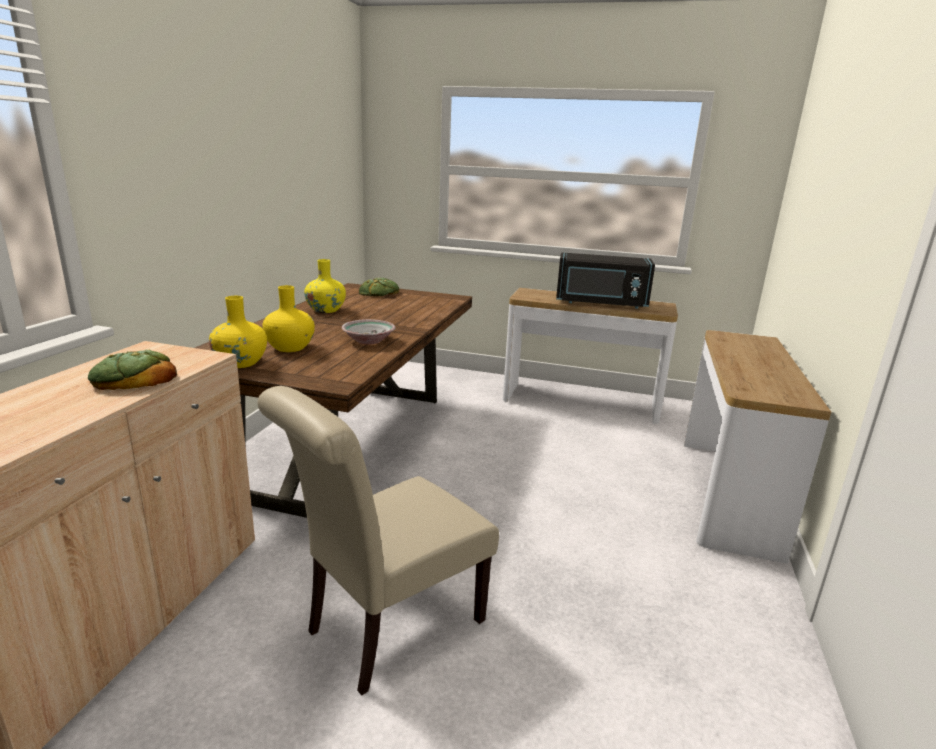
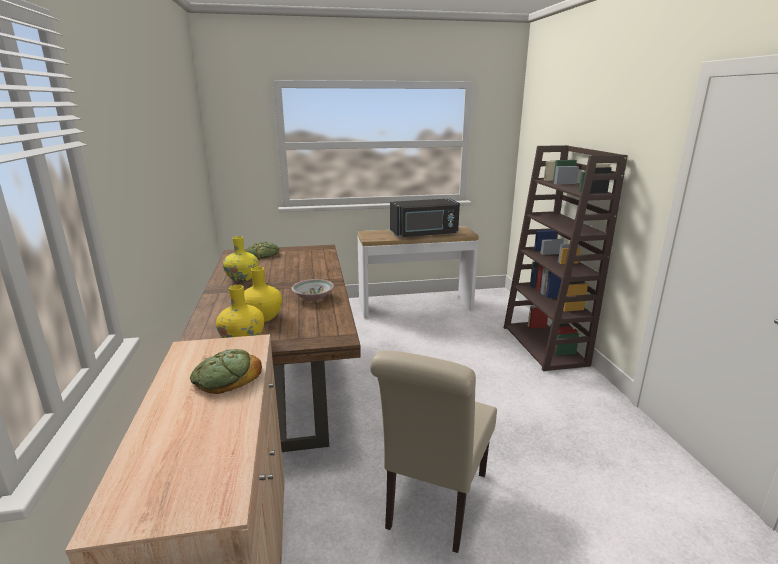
camera: 25 degrees left, 0 degrees up
console table [684,330,831,564] -> brown bookcase [504,145,628,371]

